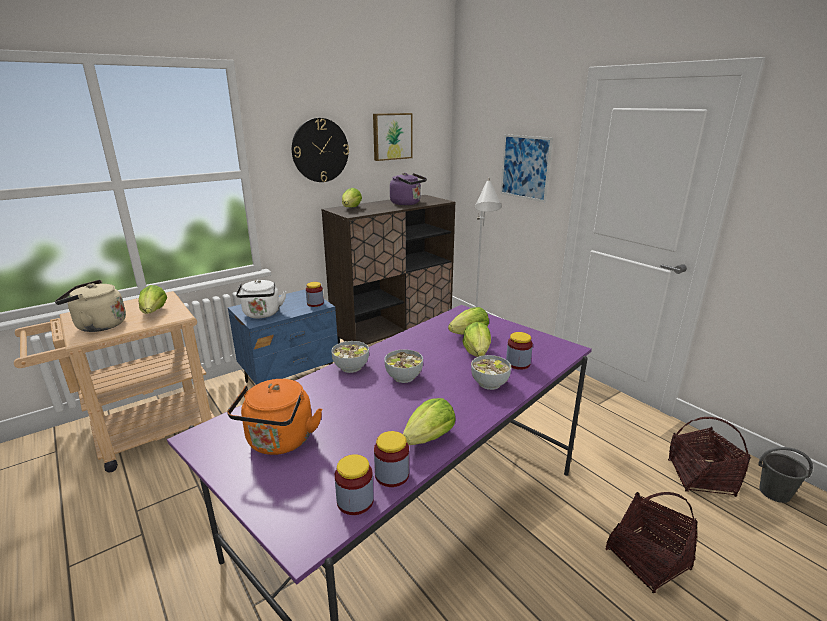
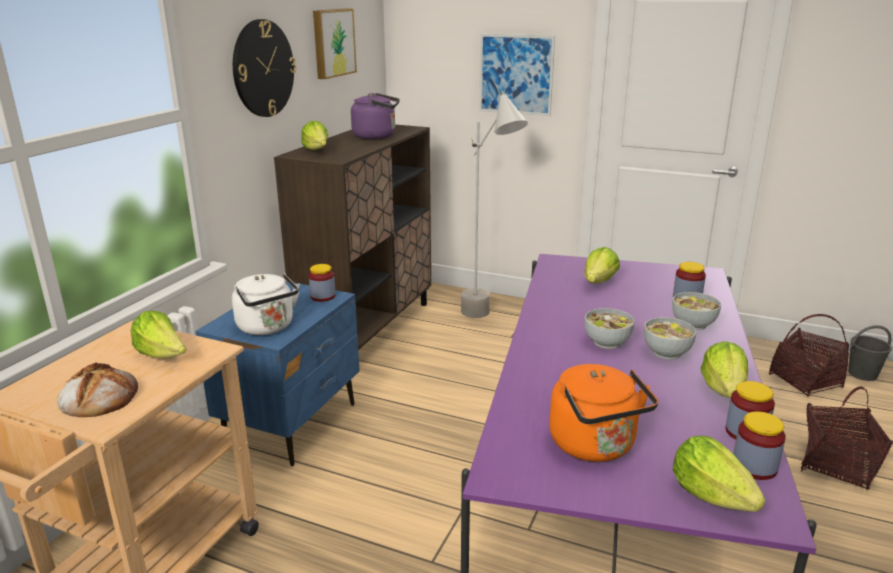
camera: 30 degrees left, 0 degrees up
beige kettle [55,280,126,332] -> bread [57,362,138,417]
bowl [331,341,369,373] -> bowl moved to [644,317,697,360]
lettuce [463,322,491,357] -> lettuce moved to [673,436,765,512]

